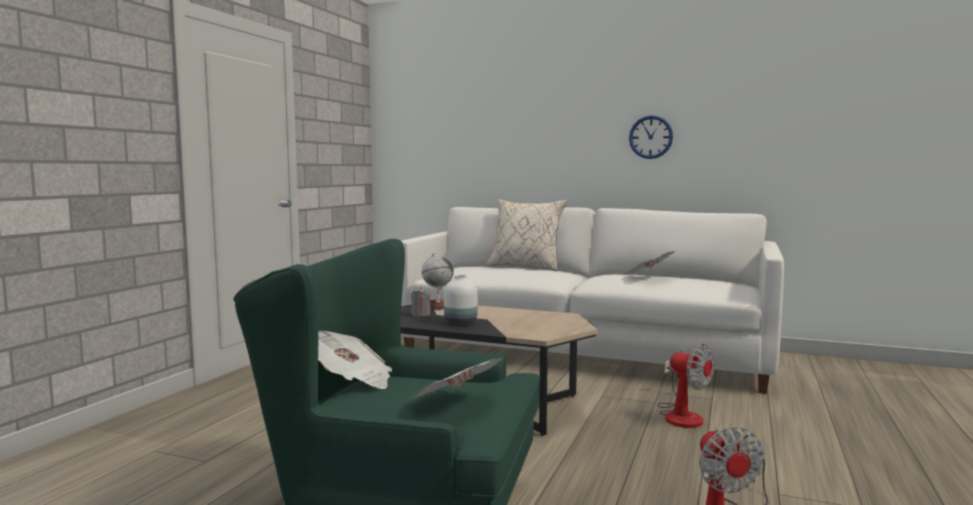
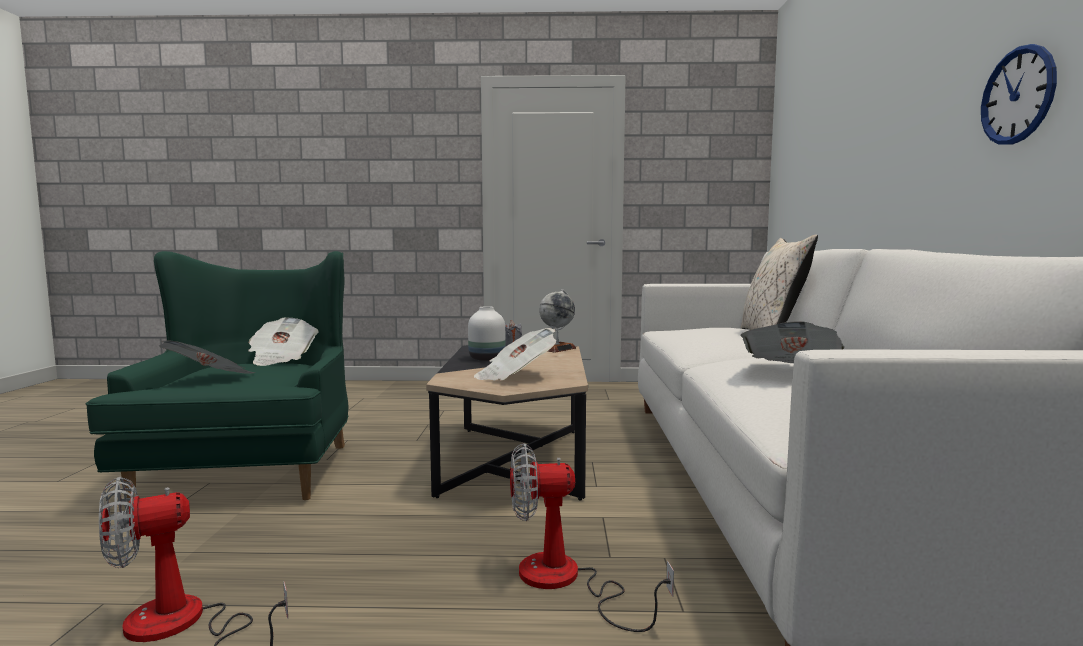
camera: 70 degrees right, 0 degrees up
fan [658,344,715,428] -> fan turned 60 degrees clockwise [510,443,674,632]
none -> newspaper [474,328,556,381]

